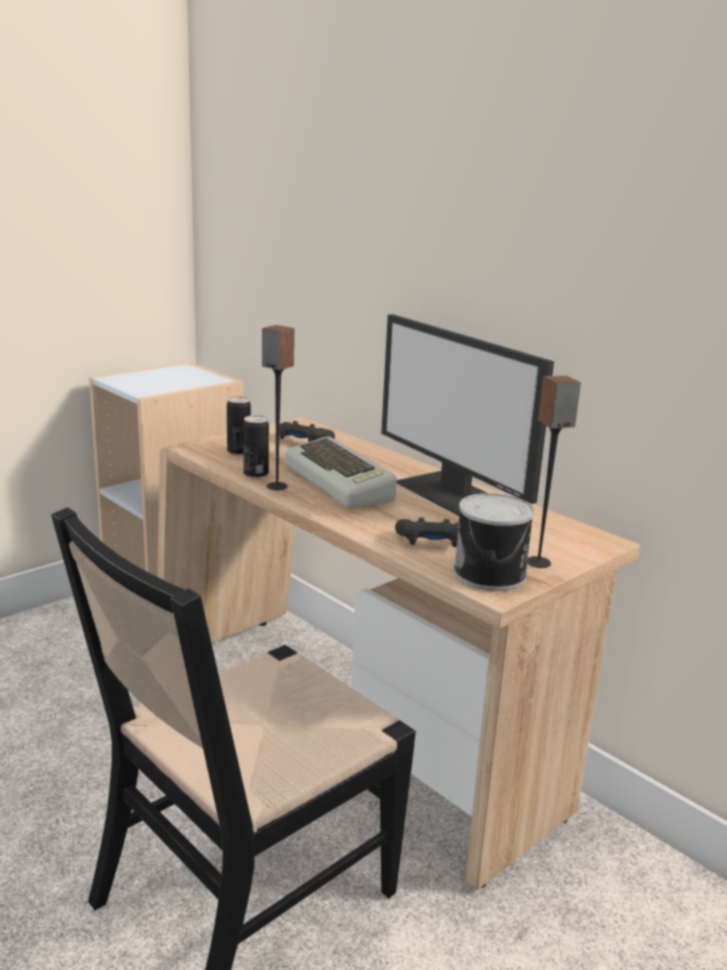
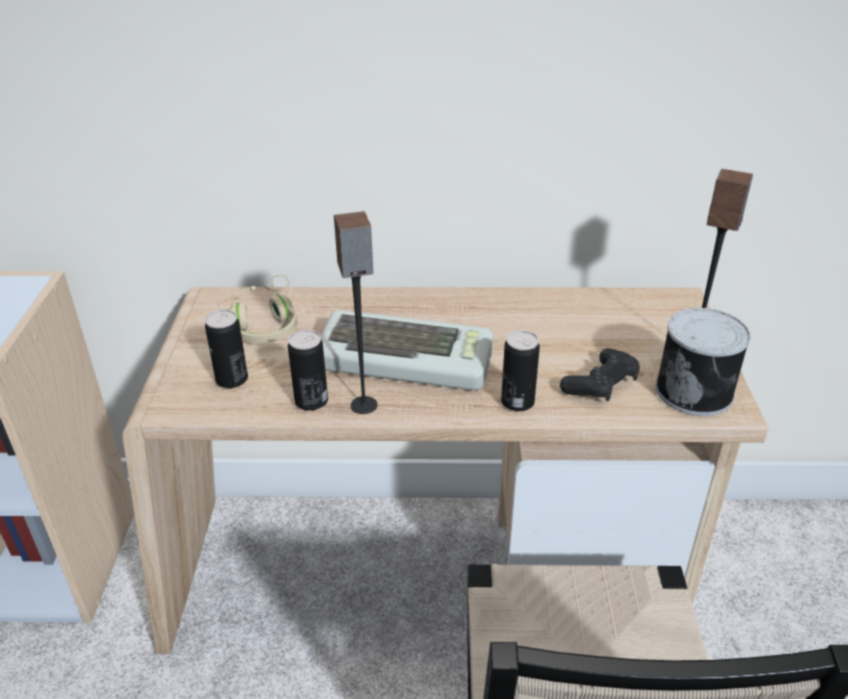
camera: 45 degrees left, 15 degrees up
black game controller [279,421,335,442] -> beige headphones [229,275,297,343]
monitor [381,314,554,516] -> none
none -> can [501,330,540,411]

